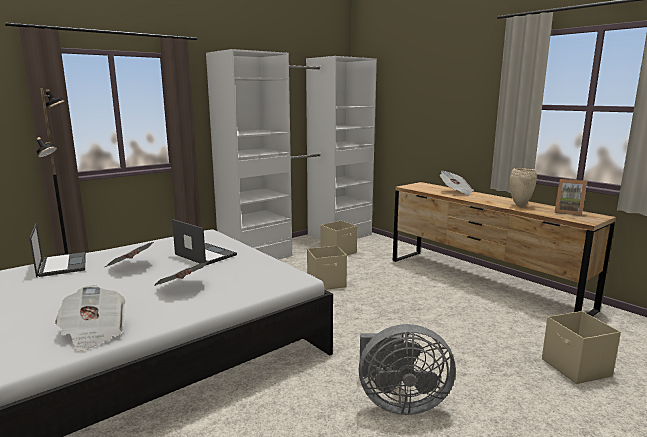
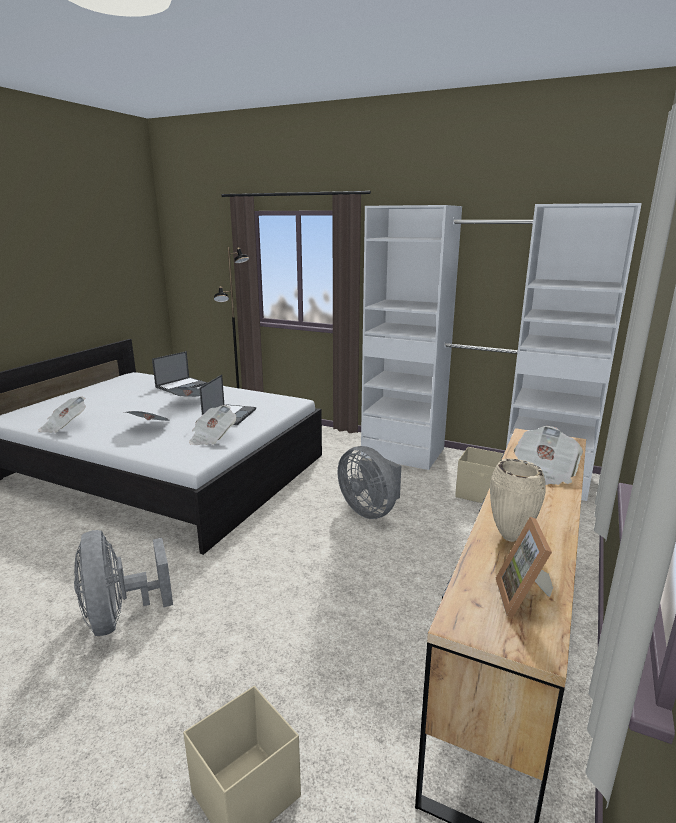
camera: 65 degrees right, 5 degrees up
beige storage box [307,246,347,290] -> grey fan [337,446,401,519]
none -> newspaper [189,405,236,445]

